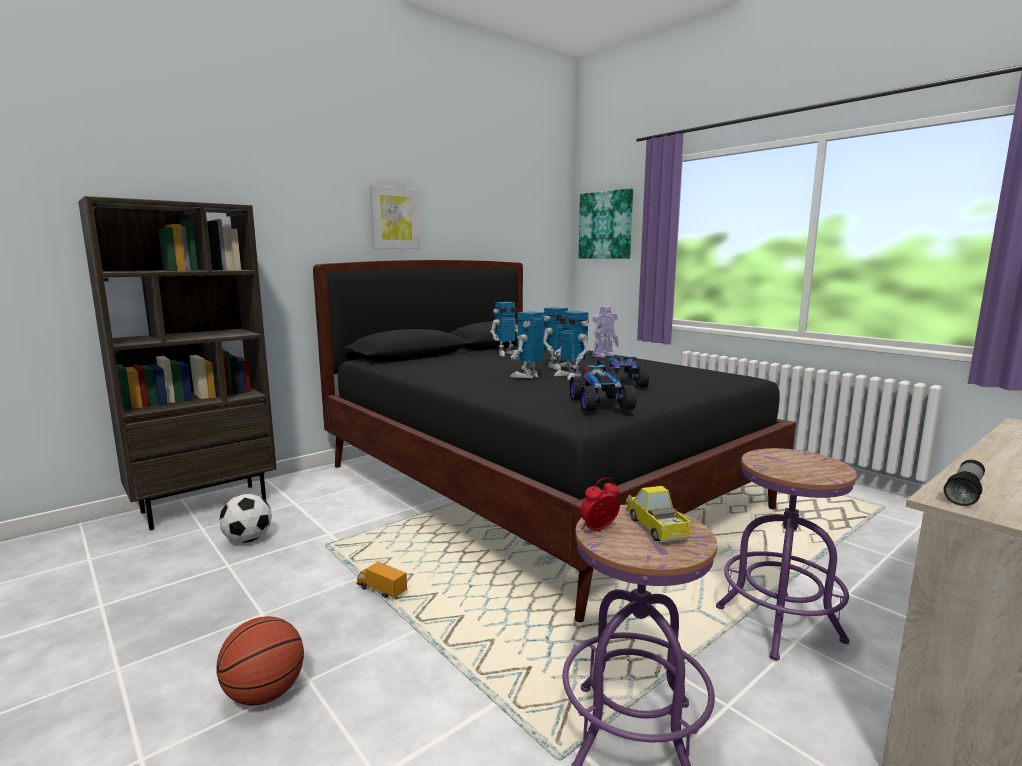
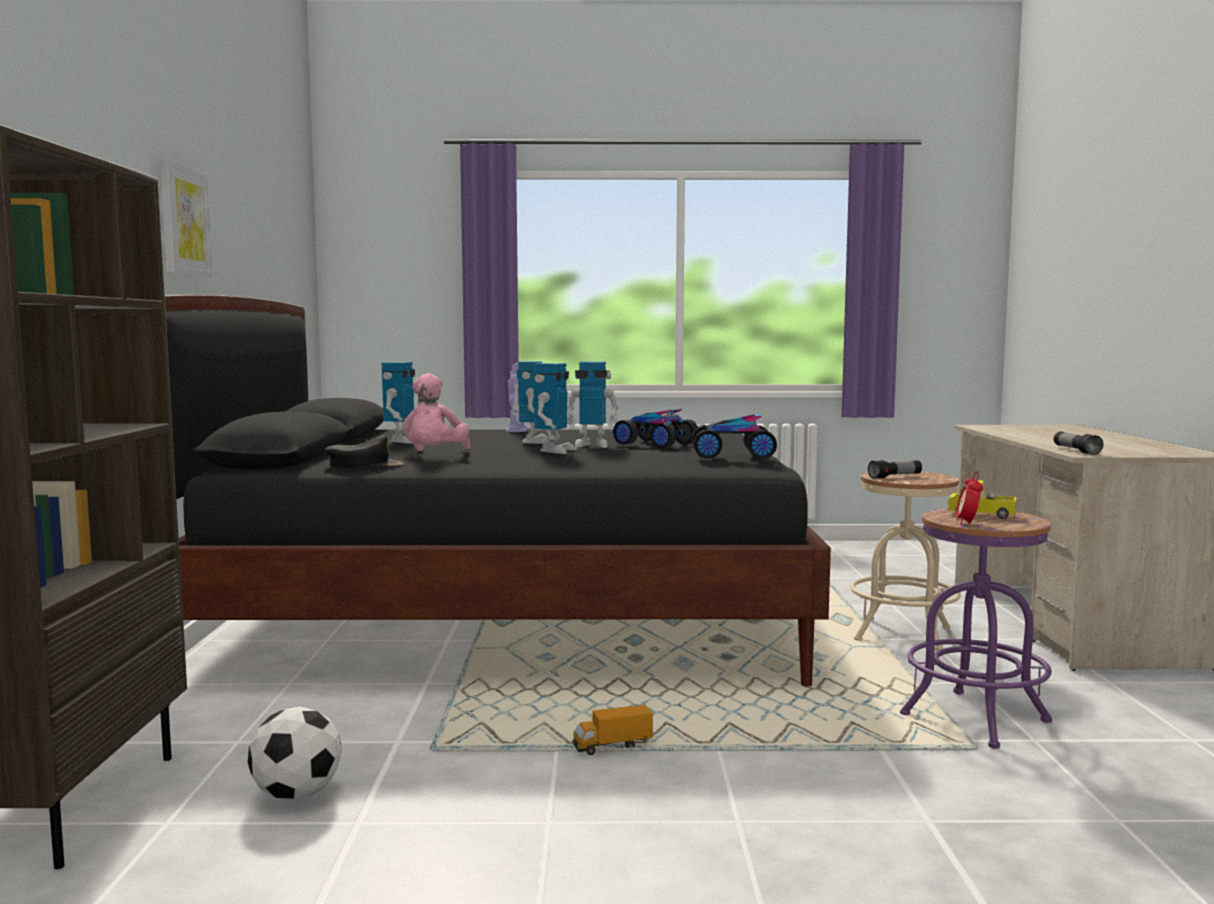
camera: 50 degrees left, 5 degrees down
basketball [217,616,304,705] -> none
toy robot [510,311,544,378] -> toy robot turned 150 degrees counterclockwise [533,363,577,454]
toy car [570,365,637,412] -> toy car turned 150 degrees clockwise [692,413,777,459]
picture [579,188,633,259] -> none
purple stool [716,448,857,661] -> beige stool [850,471,961,651]
none -> black cap [325,435,405,468]
none -> pink plush toy [402,373,471,451]
none -> flashlight [868,460,922,479]

